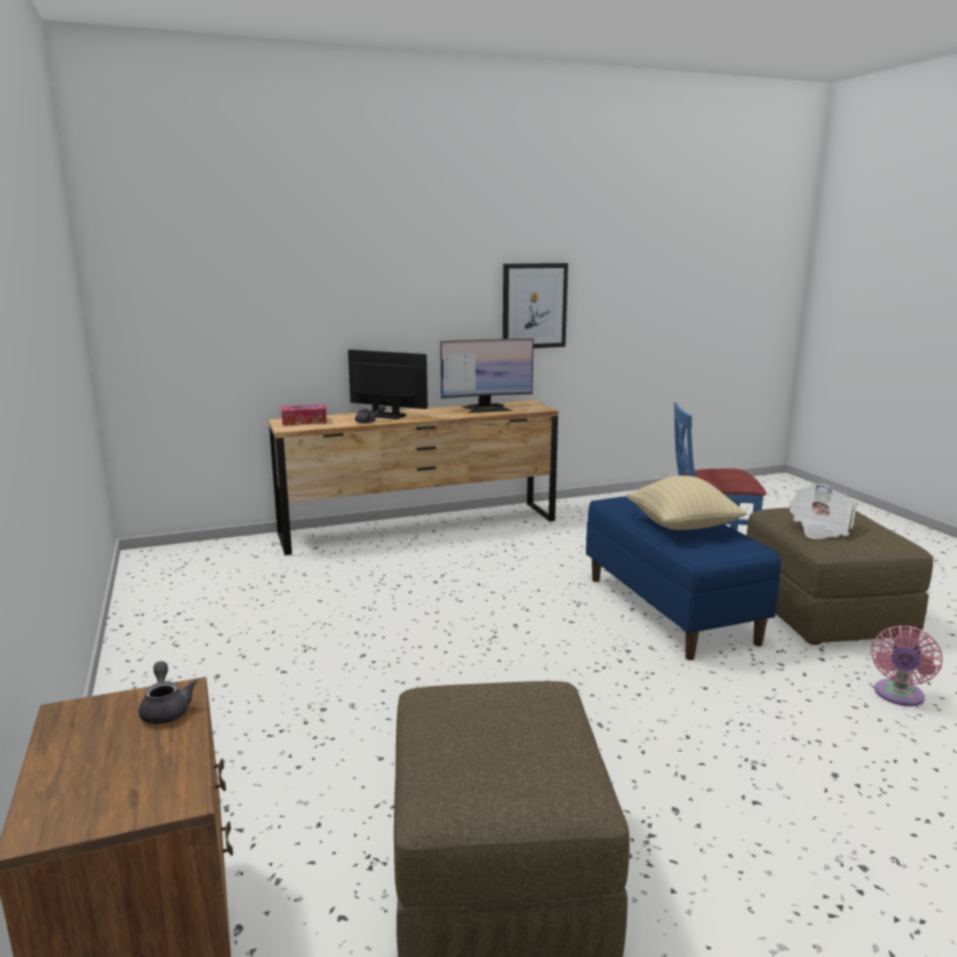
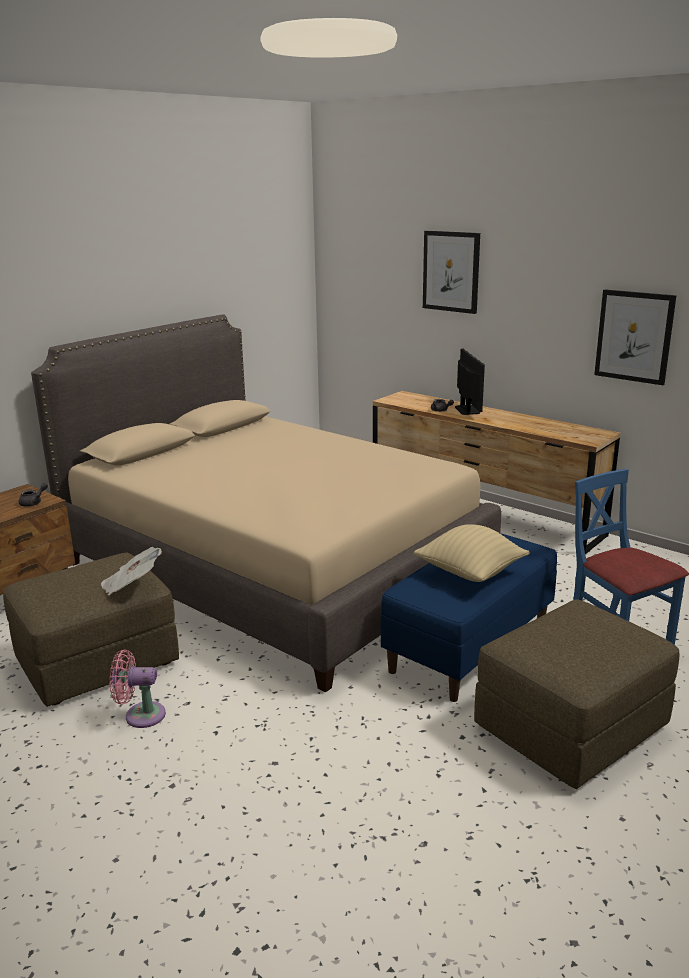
camera: 60 degrees right, 5 degrees up
tissue box [282,404,327,425] -> none
monitor [440,339,533,413] -> none
newspaper [789,484,857,539] -> newspaper moved to [101,547,162,596]
pink fan [871,625,943,706] -> pink fan moved to [109,650,166,728]
none -> beige bed [31,315,501,692]
none -> picture [423,231,480,314]

